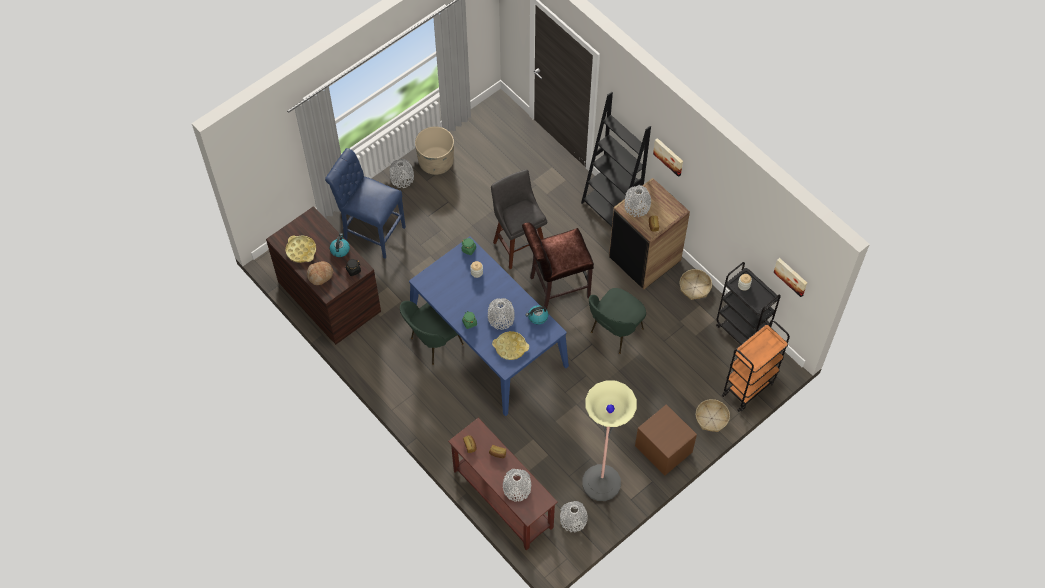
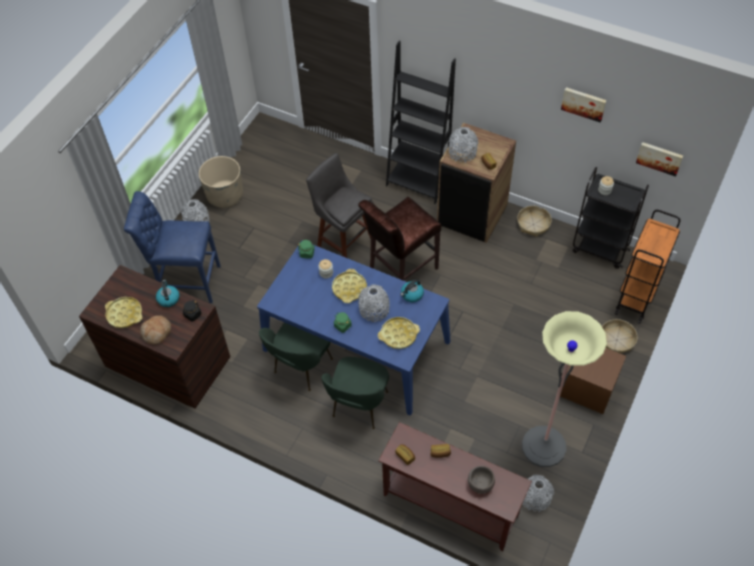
camera: 20 degrees left, 5 degrees down
grey vase [503,469,531,502] -> brown bowl [468,466,495,494]
green chair [589,288,646,354] -> green chair moved to [321,357,389,429]
picture [653,138,683,177] -> picture moved to [561,87,606,123]
none -> yellow tray [332,269,367,303]

